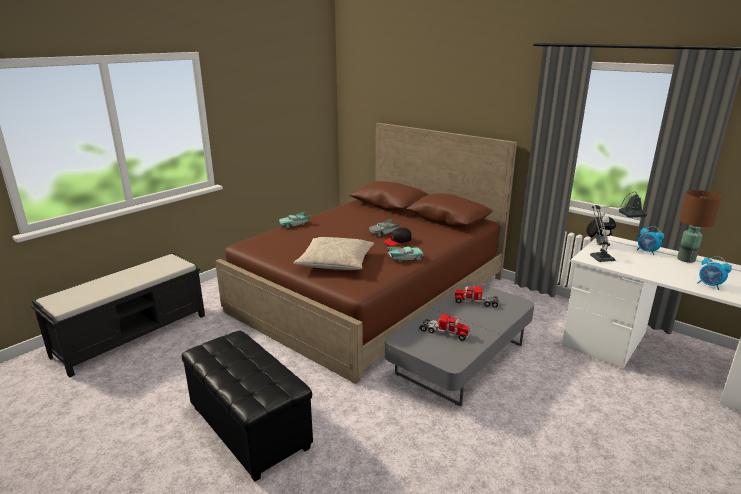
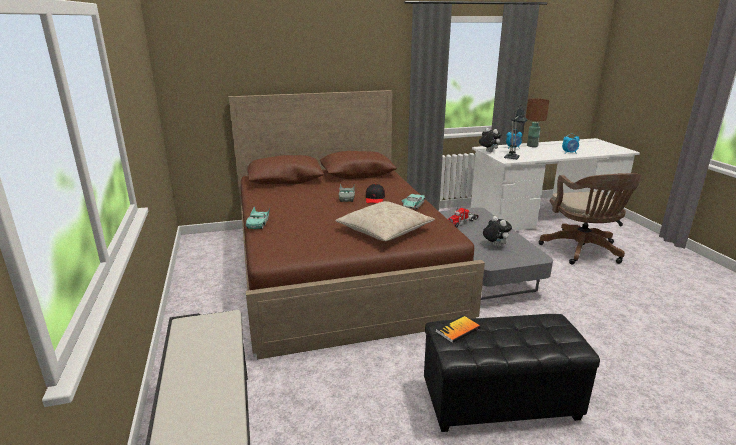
camera: 55 degrees left, 0 degrees up
toy truck [419,313,471,341] -> plush toy [483,216,512,247]
none -> book [436,315,480,343]
none -> brown office chair [538,173,642,265]

